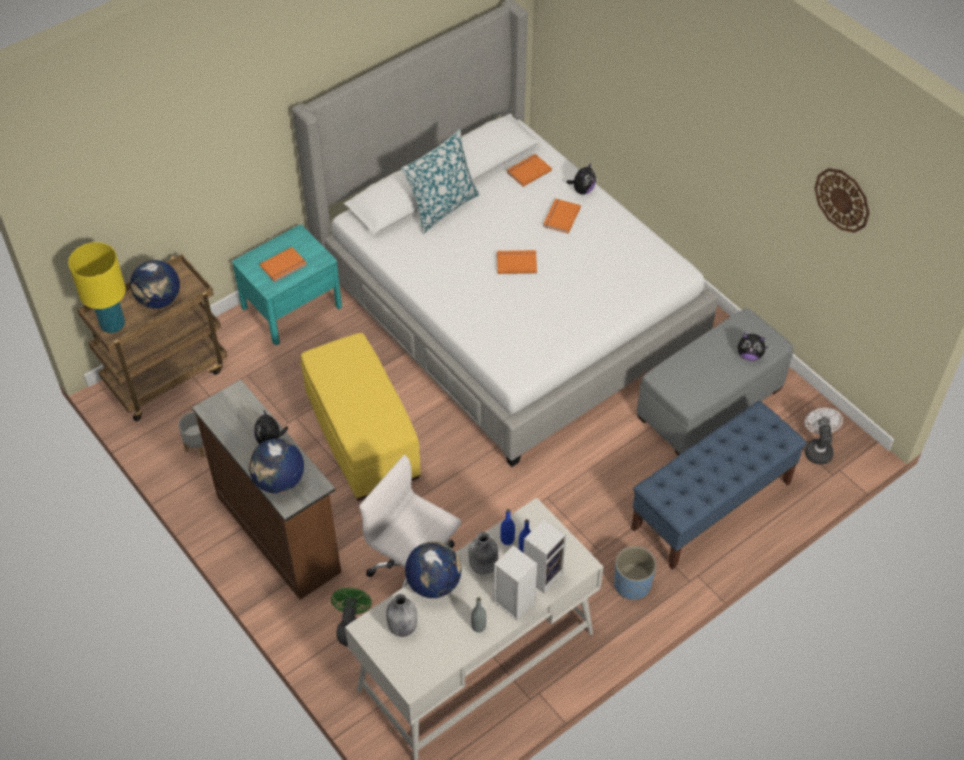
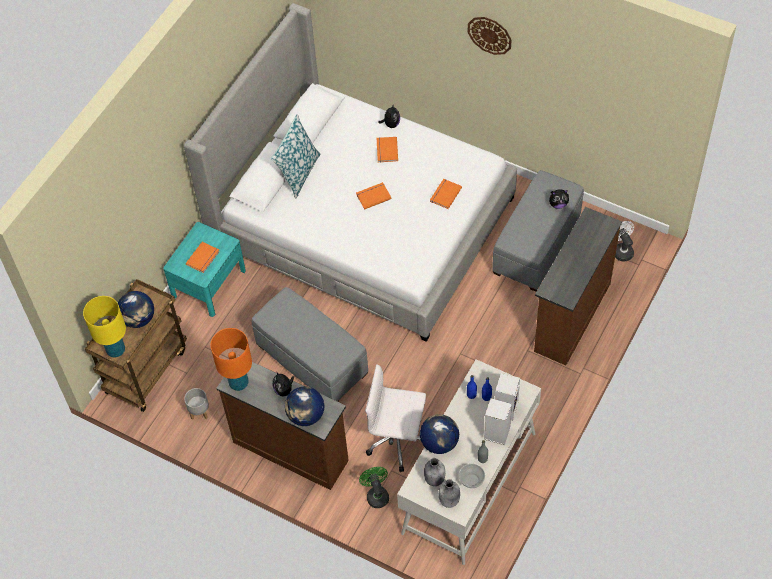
camera: 20 degrees left, 5 degrees up
yellow ottoman [301,333,421,501] -> grey ottoman [252,287,368,402]
grey bottle [468,532,498,575] -> grey bottle moved to [438,479,460,508]
orange book [507,154,552,187] -> orange book moved to [430,179,462,209]
blue planter [614,546,656,600] -> none
blue bench [631,401,807,570] -> brown dresser [534,207,622,366]
wall clock [814,168,870,233] -> wall clock moved to [468,17,512,55]
none -> orange table lamp [210,328,252,391]
none -> bowl [459,464,485,488]

